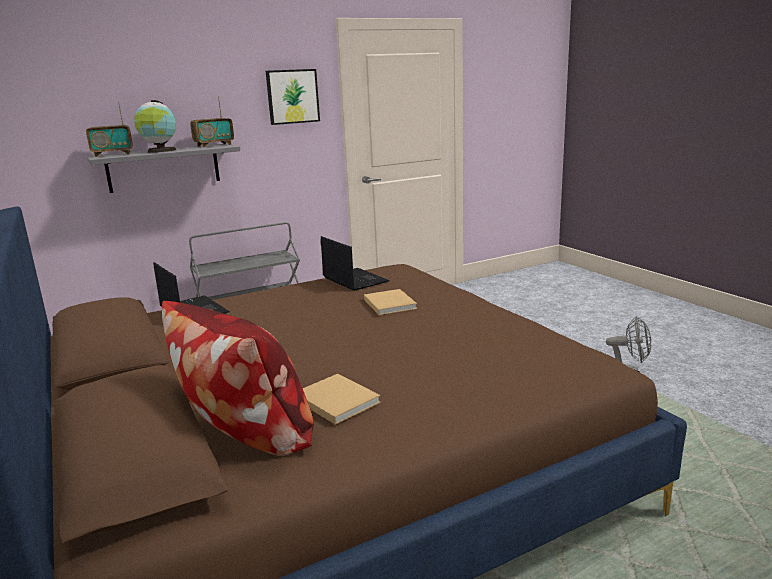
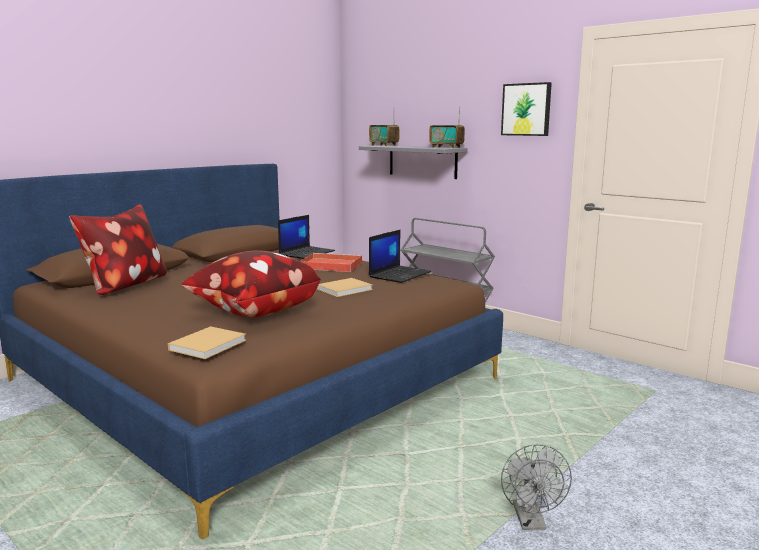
camera: 70 degrees right, 5 degrees down
globe [134,100,176,153] -> none
beige book [303,374,381,425] -> beige book moved to [168,326,246,359]
none -> pillow [181,250,321,318]
none -> red tray [301,253,362,272]

